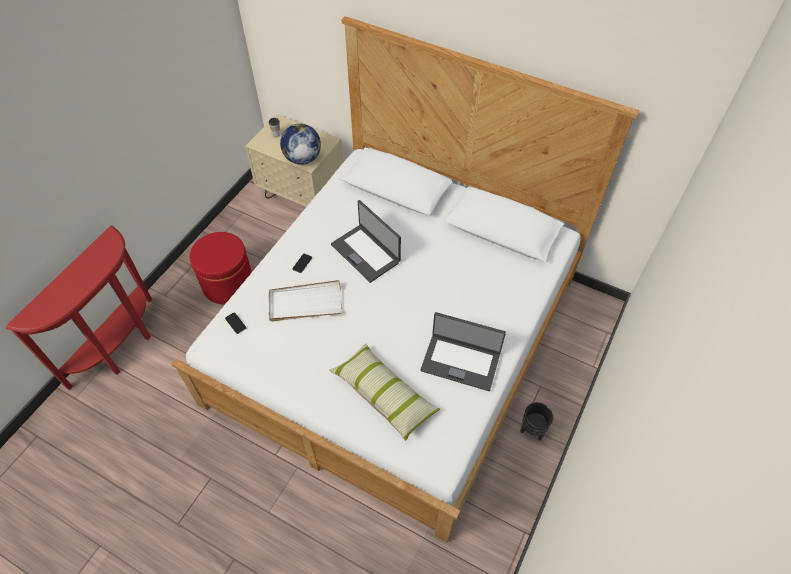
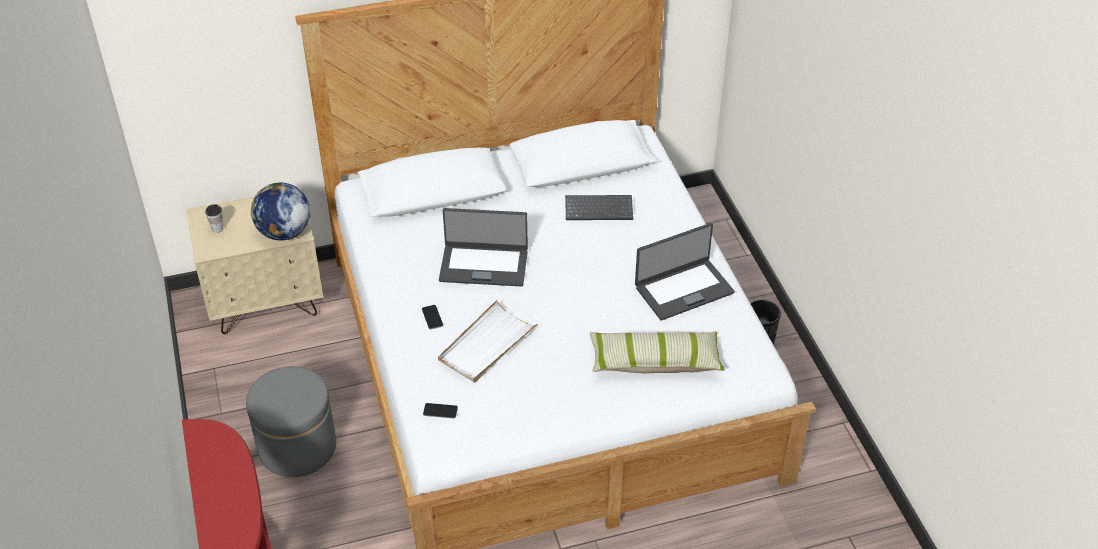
camera: 45 degrees left, 10 degrees down
red ottoman [190,232,252,305] -> grey ottoman [246,366,336,477]
none -> keyboard [565,195,633,220]

